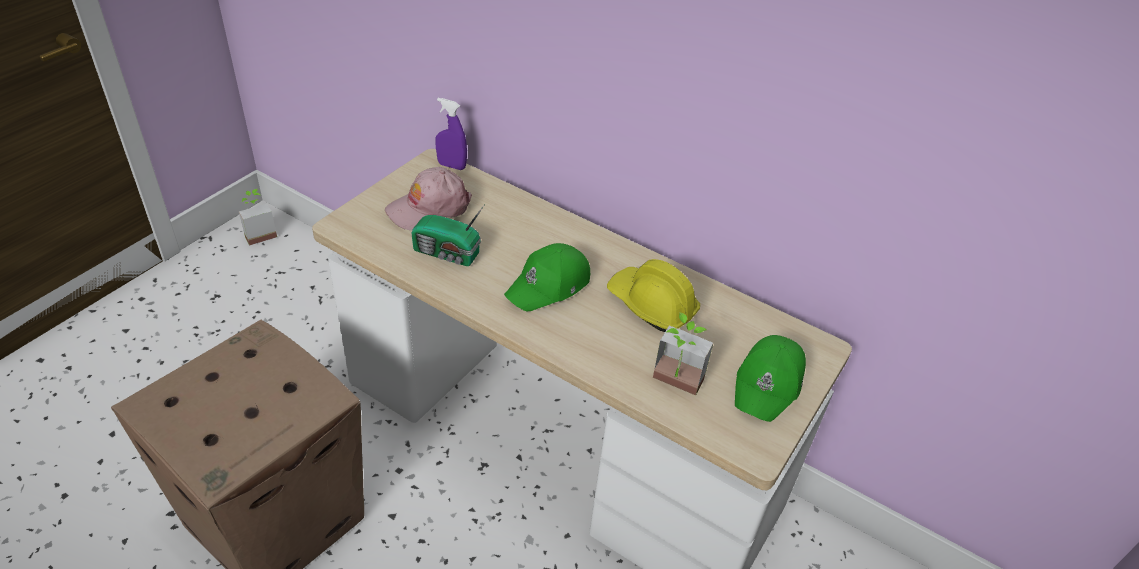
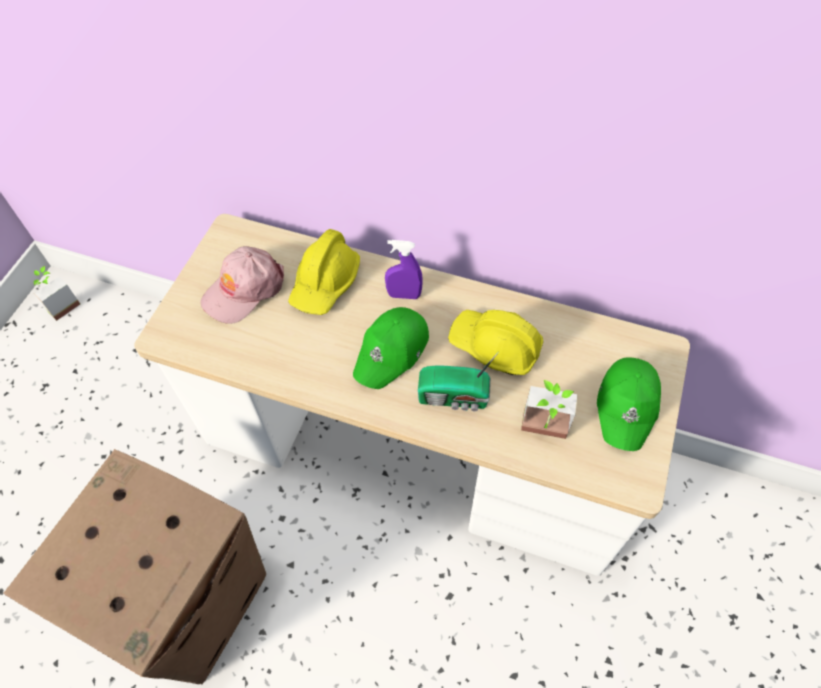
camera: 10 degrees left, 15 degrees up
radio [411,204,485,266] -> radio moved to [418,352,499,411]
purple spray bottle [435,98,467,170] -> purple spray bottle moved to [385,240,423,299]
none -> yellow hard hat [288,229,360,315]

